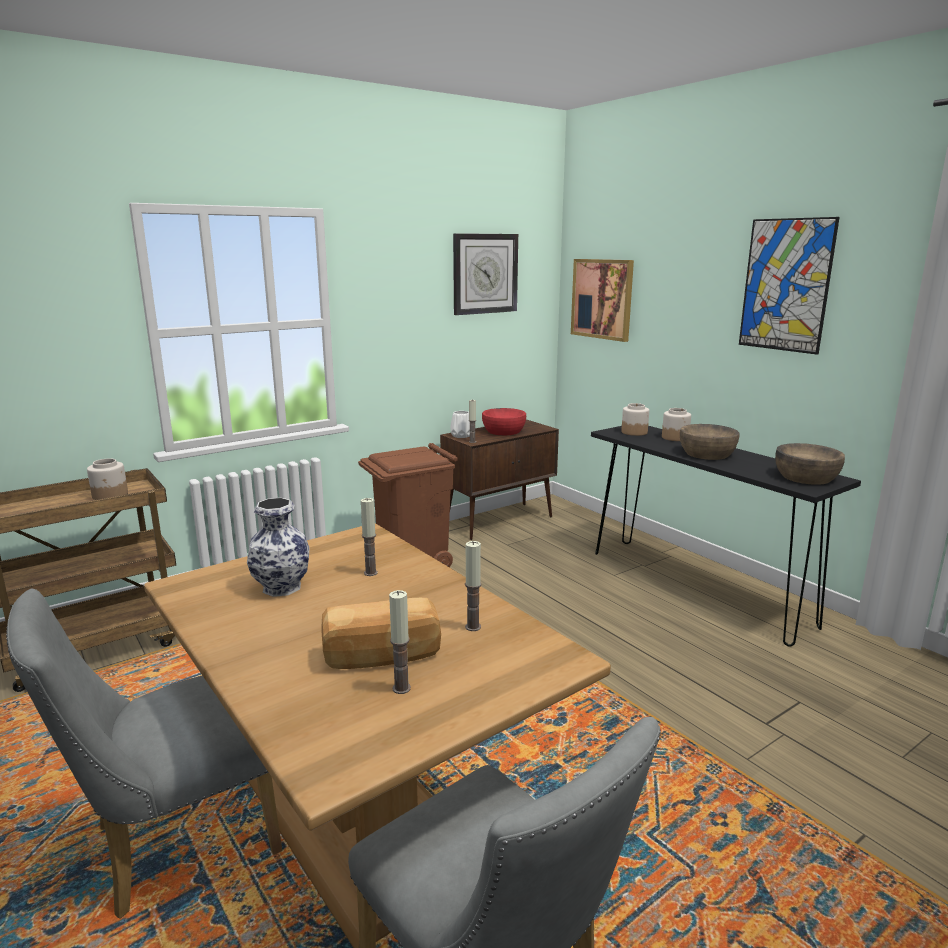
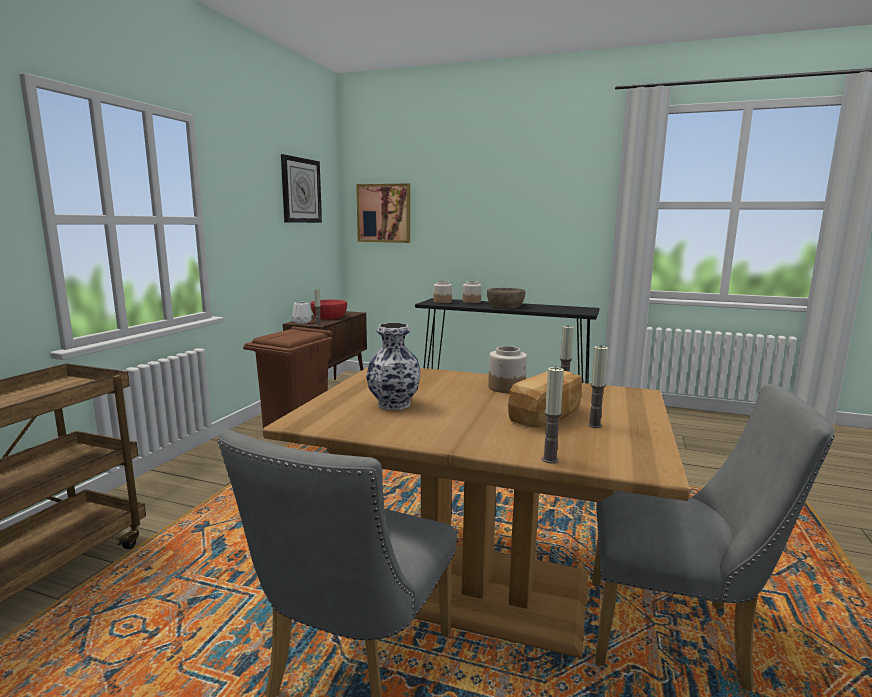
camera: 35 degrees left, 5 degrees down
jar [87,458,128,500] -> jar moved to [488,346,527,393]
candle [361,498,378,576] -> candle moved to [542,366,564,464]
picture [739,217,840,355] -> none
brown bowl [775,443,845,485] -> none

